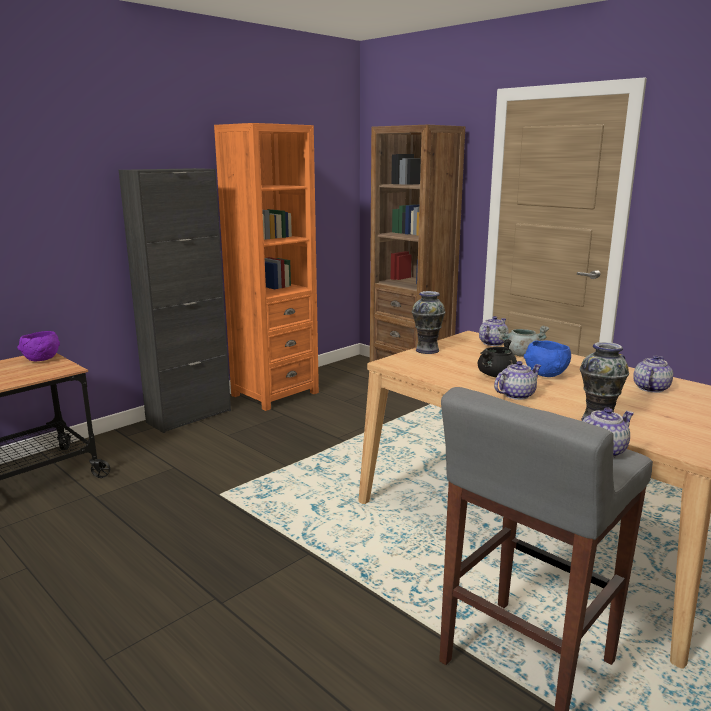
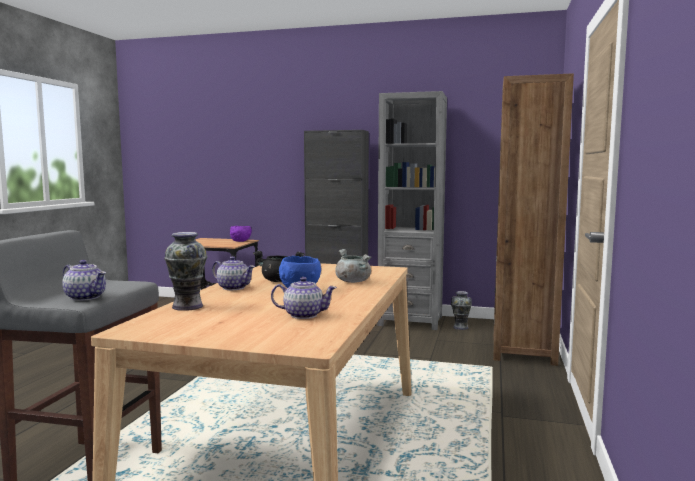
camera: 60 degrees right, 10 degrees down
orange bookcase [214,123,319,411] -> grey bookcase [377,91,447,330]
vase [412,291,445,354] -> vase moved to [451,291,472,330]
teapot [479,316,509,346] -> none

